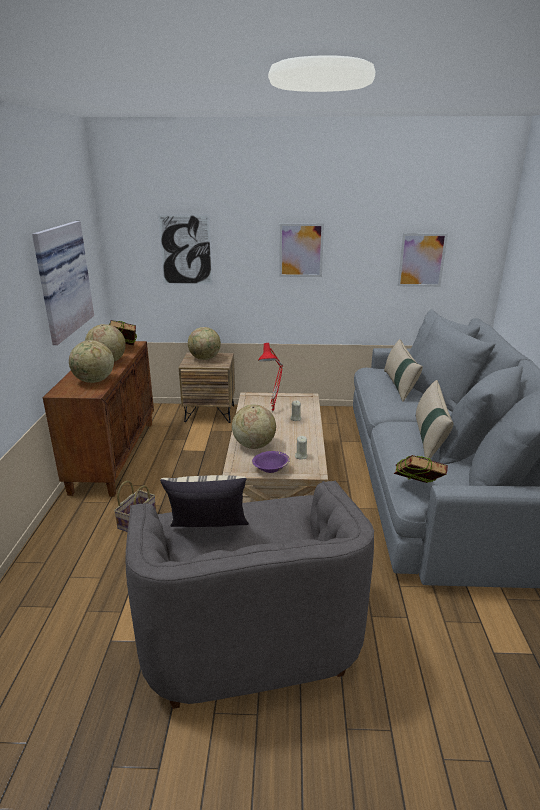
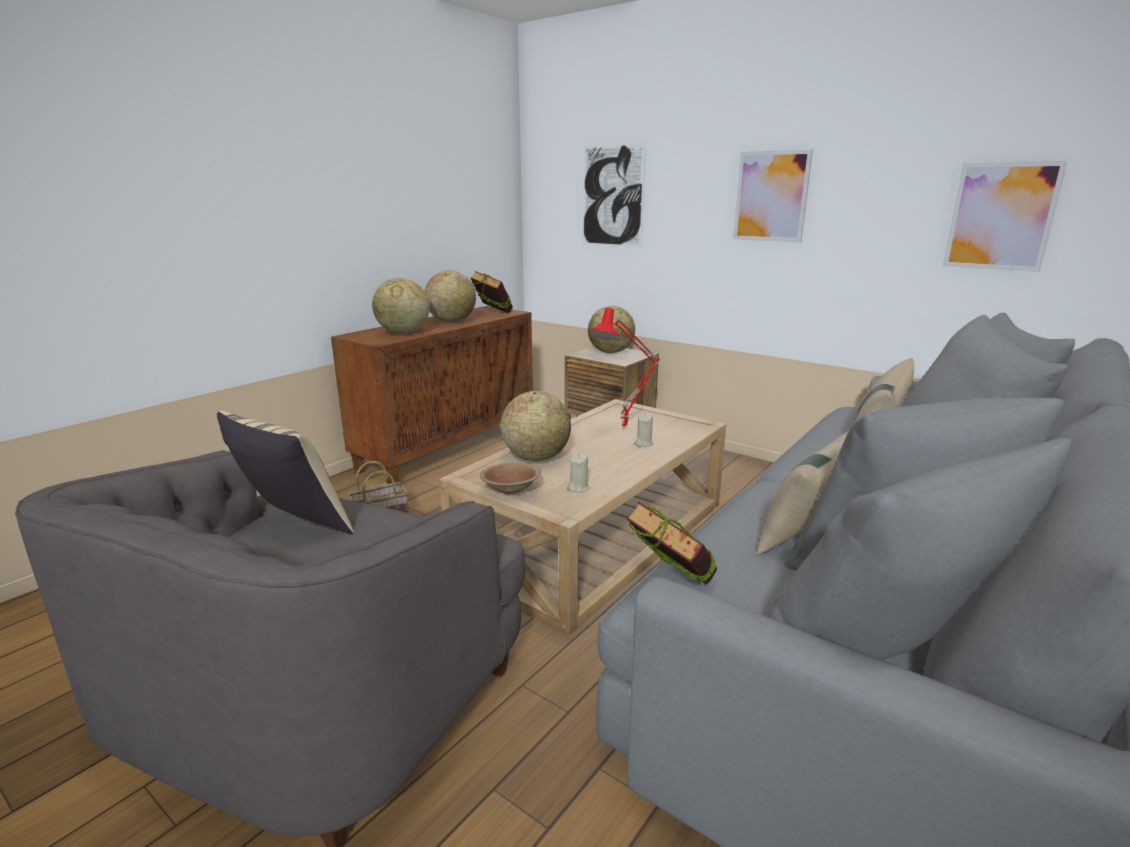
camera: 35 degrees right, 5 degrees down
picture [32,221,94,345] -> none
purple bowl [252,451,290,473] -> brown bowl [480,462,541,494]

